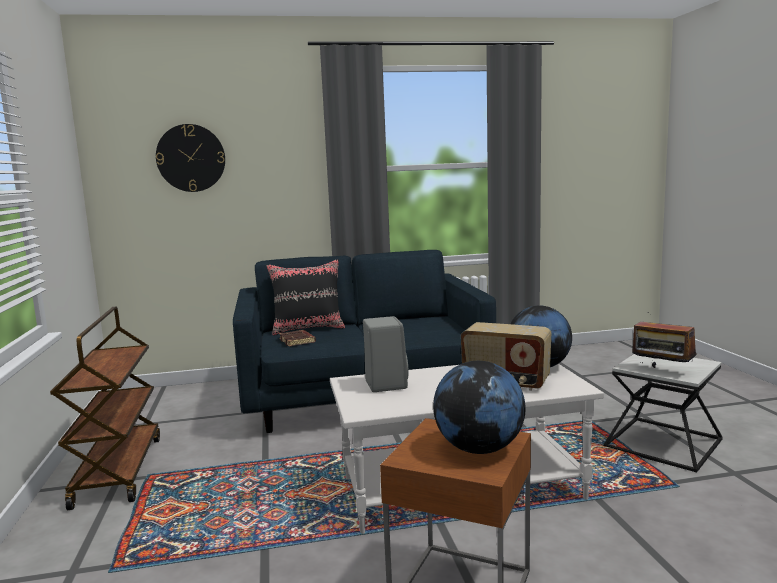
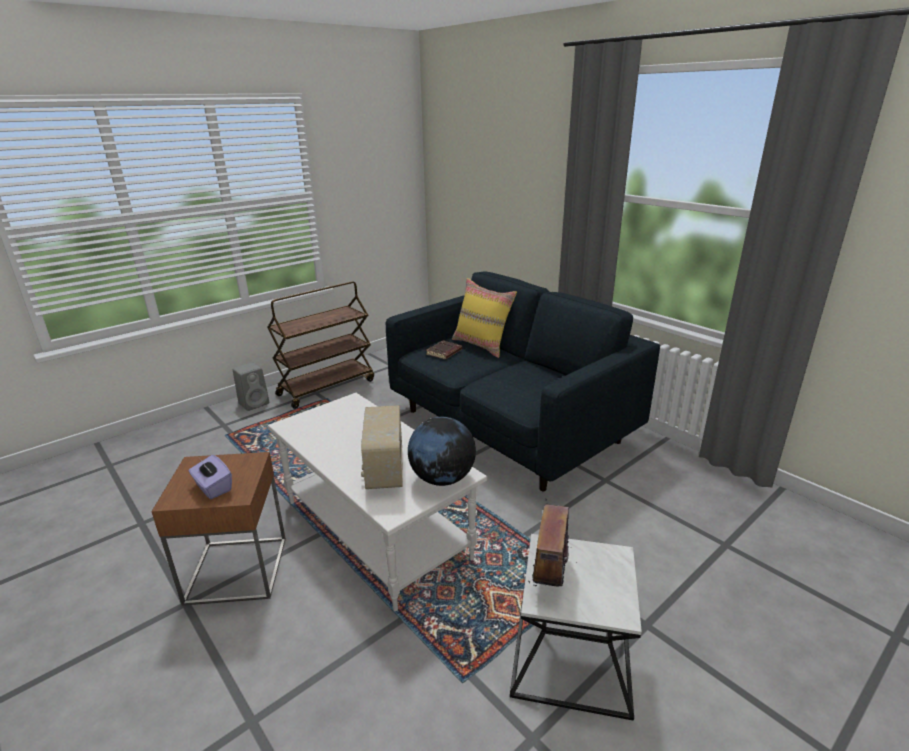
camera: 60 degrees right, 15 degrees up
wall clock [156,124,225,192] -> none
black pillow [266,259,345,335] -> yellow pillow [452,278,517,358]
grey speaker [363,316,409,392] -> grey speaker moved to [233,362,269,411]
globe [433,361,526,454] -> purple tissue box [189,455,232,499]

